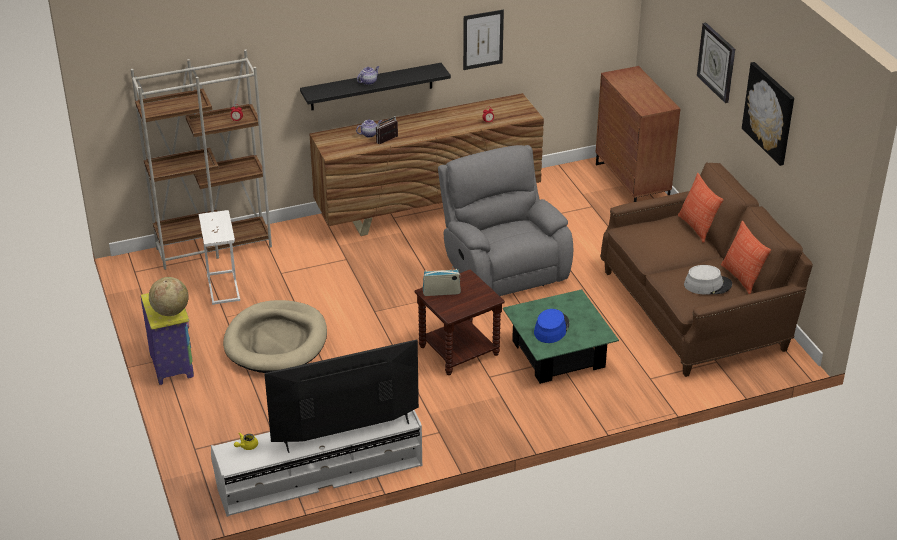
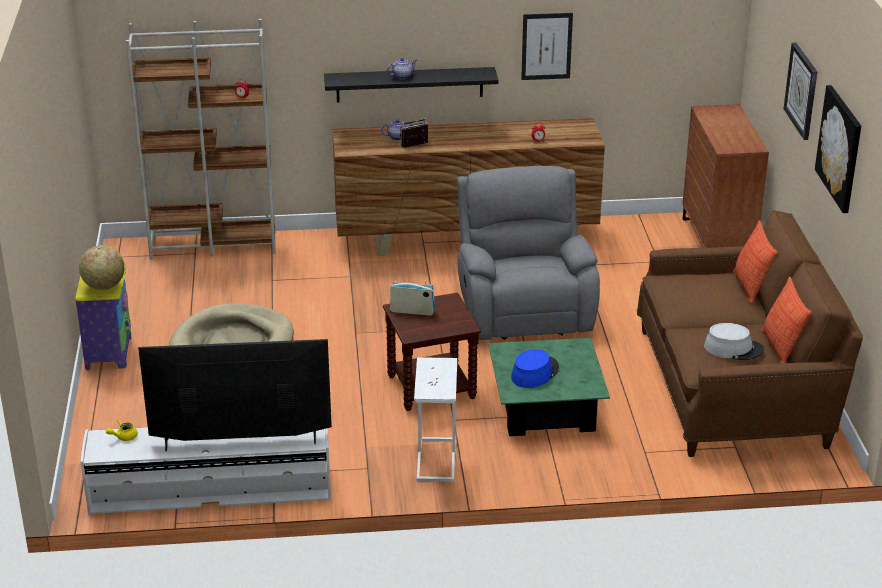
camera: 15 degrees right, 5 degrees down
white side table [199,210,240,305] -> white side table moved to [414,357,457,482]

